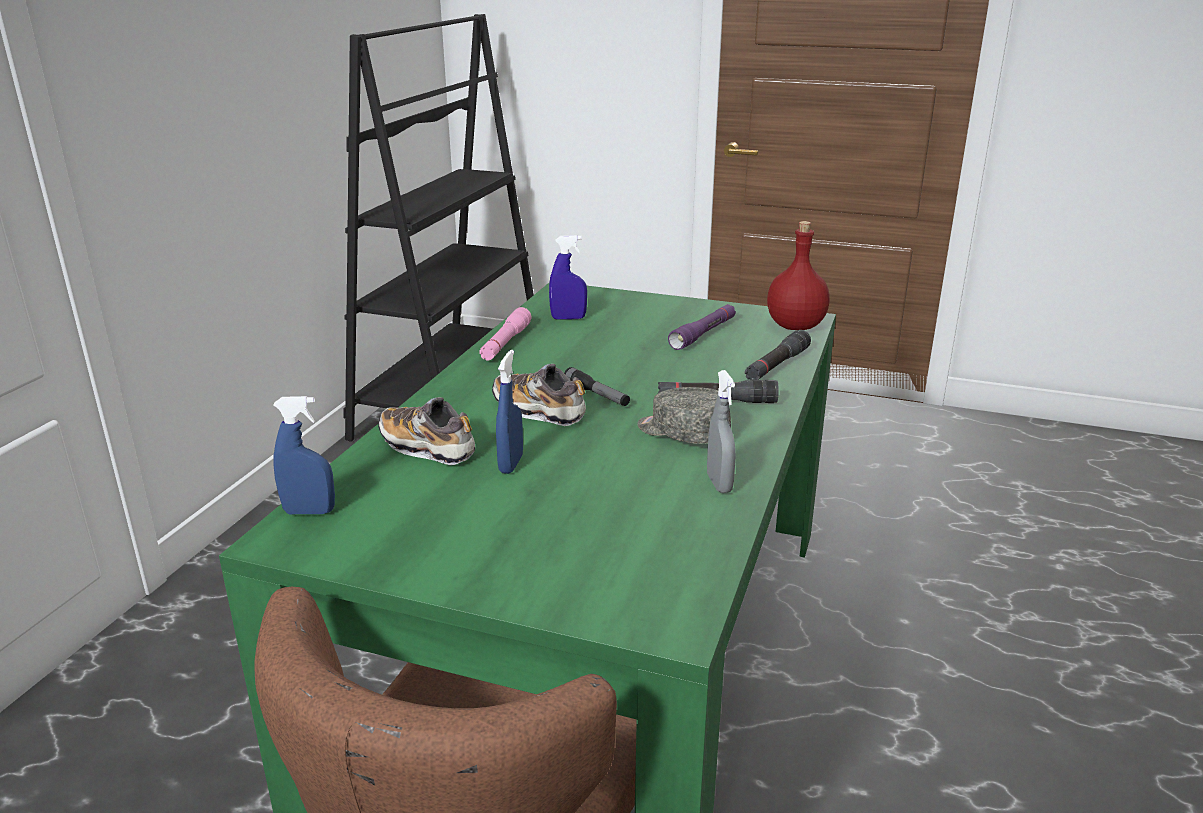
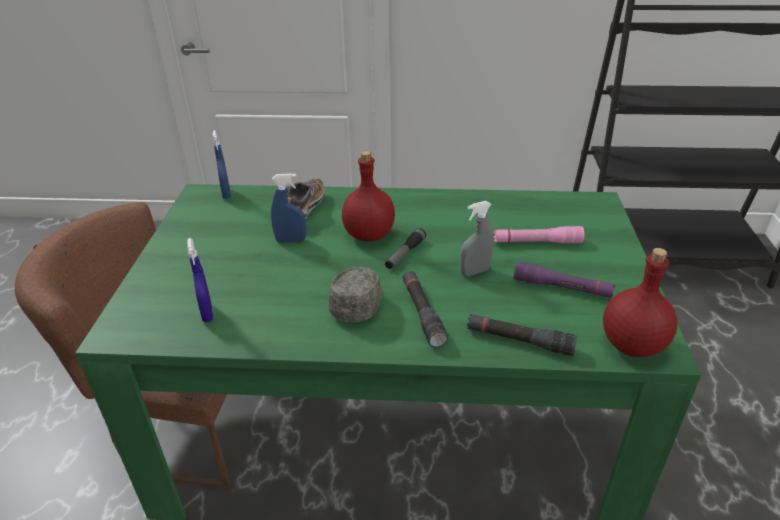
camera: 75 degrees right, 10 degrees up
pink flashlight [479,307,531,361] -> pink flashlight moved to [493,226,584,244]
shoe [492,364,586,426] -> red bottle [342,151,395,242]
blue spray bottle [549,235,587,319] -> blue spray bottle moved to [187,238,213,322]
grey spray bottle [707,370,736,493] -> grey spray bottle moved to [460,201,493,276]

